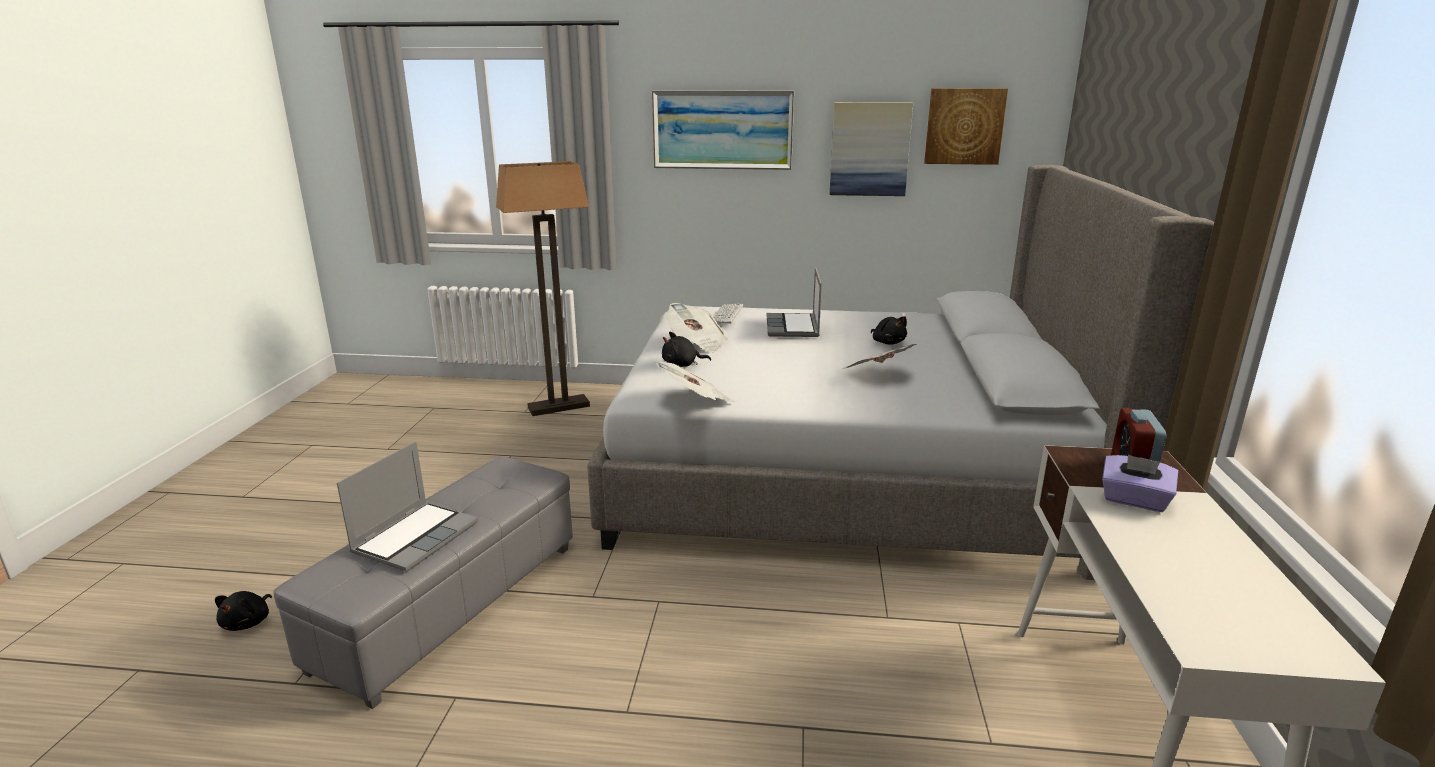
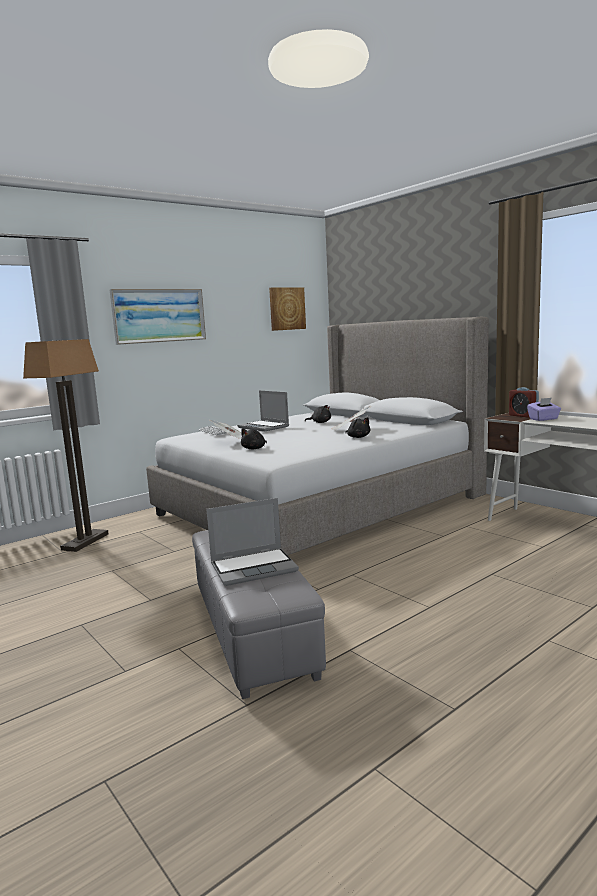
camera: 45 degrees left, 10 degrees down
black plush toy [215,591,272,631] -> black plush toy moved to [345,417,371,438]
laptop [337,442,478,571] -> laptop turned 90 degrees clockwise [206,498,299,586]
newspaper [654,362,735,402] -> none
picture [830,102,913,196] -> none

